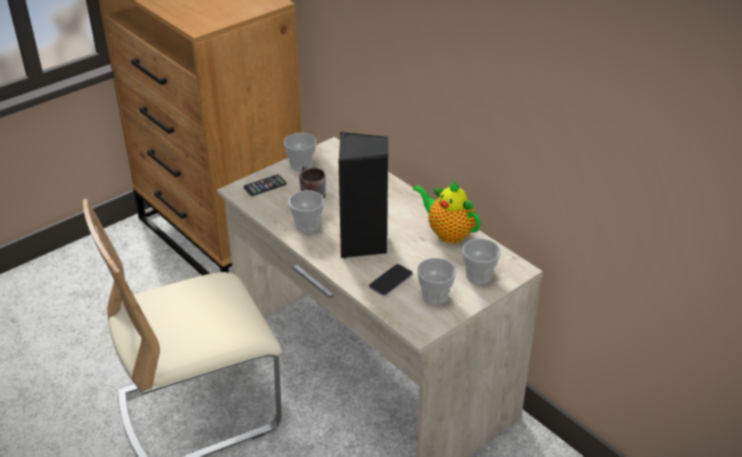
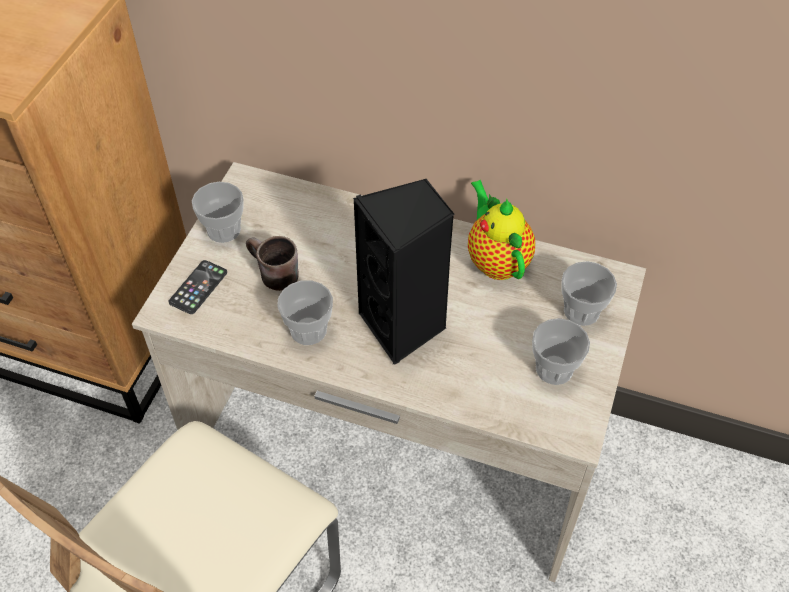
camera: 30 degrees left, 15 degrees up
phone [369,264,413,296] -> none
teapot [413,180,481,243] -> teapot turned 60 degrees clockwise [468,180,535,280]

